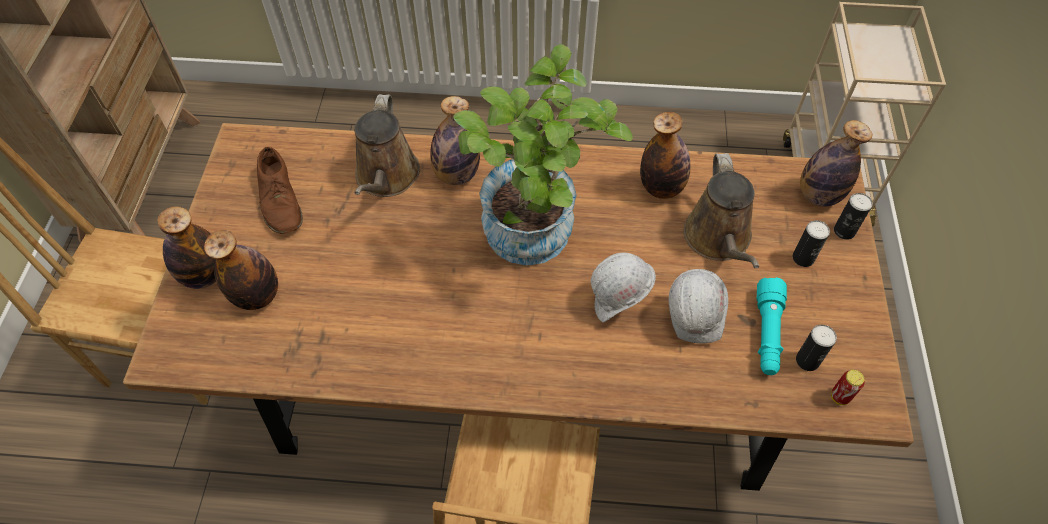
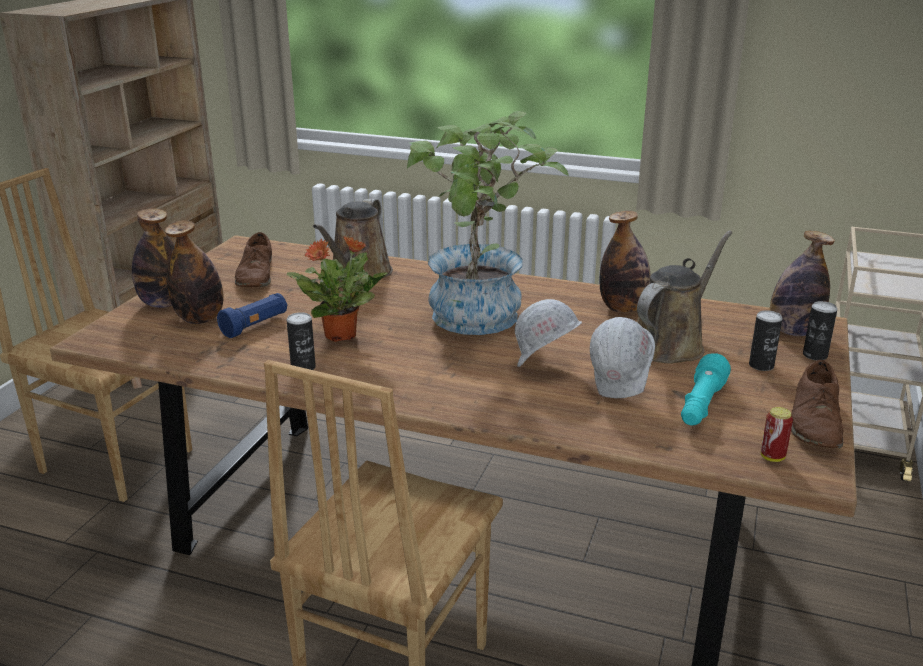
camera: 15 degrees right, 30 degrees down
bottle [430,96,480,185] -> none
brown watering can [683,153,759,268] -> brown watering can turned 150 degrees counterclockwise [637,231,732,364]
can [796,325,837,371] -> can moved to [287,312,316,370]
none -> blue flashlight [217,293,287,338]
none -> potted plant [287,236,387,342]
none -> brown shoe [791,360,843,448]

